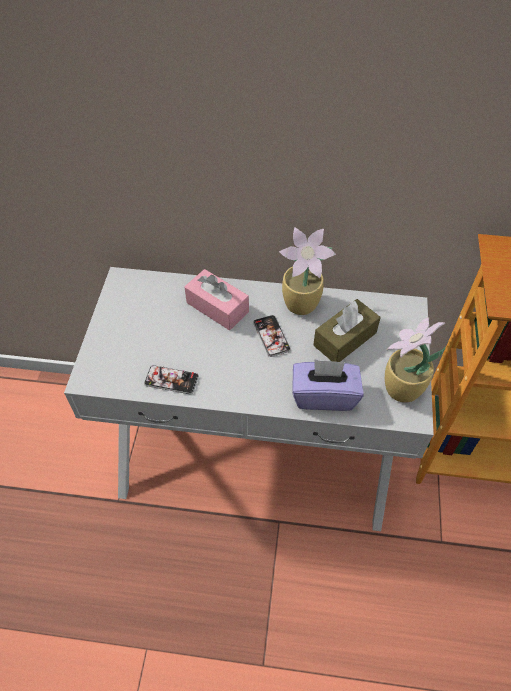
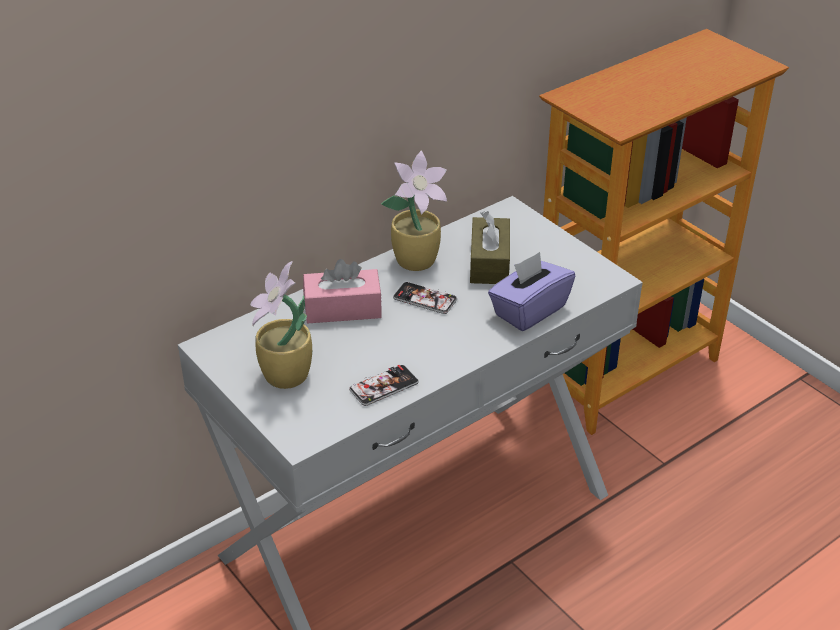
camera: 45 degrees left, 15 degrees down
potted plant [385,317,446,403] -> potted plant moved to [250,261,312,389]

